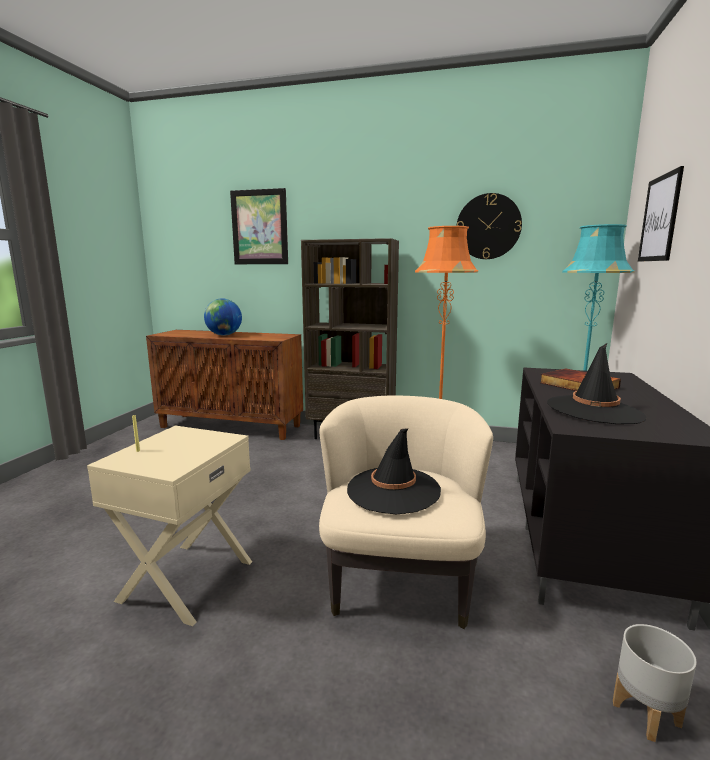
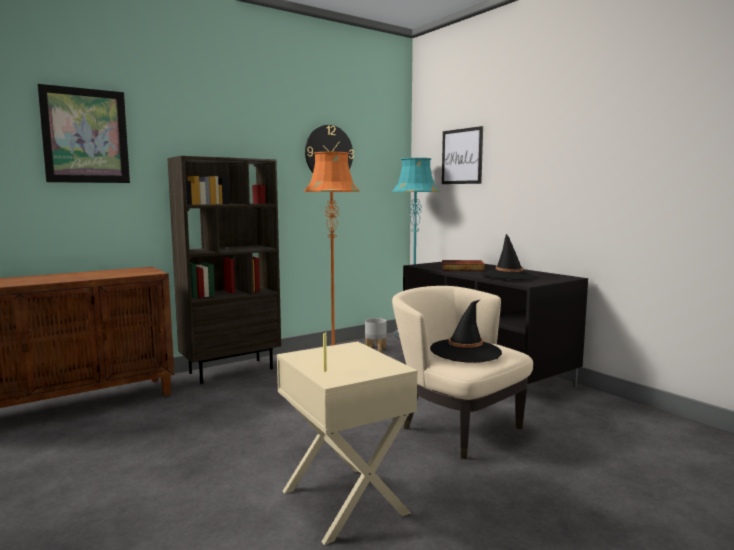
camera: 50 degrees left, 5 degrees down
globe [204,298,242,336] -> none
grey planter [613,624,697,742] -> grey planter moved to [365,318,387,352]

